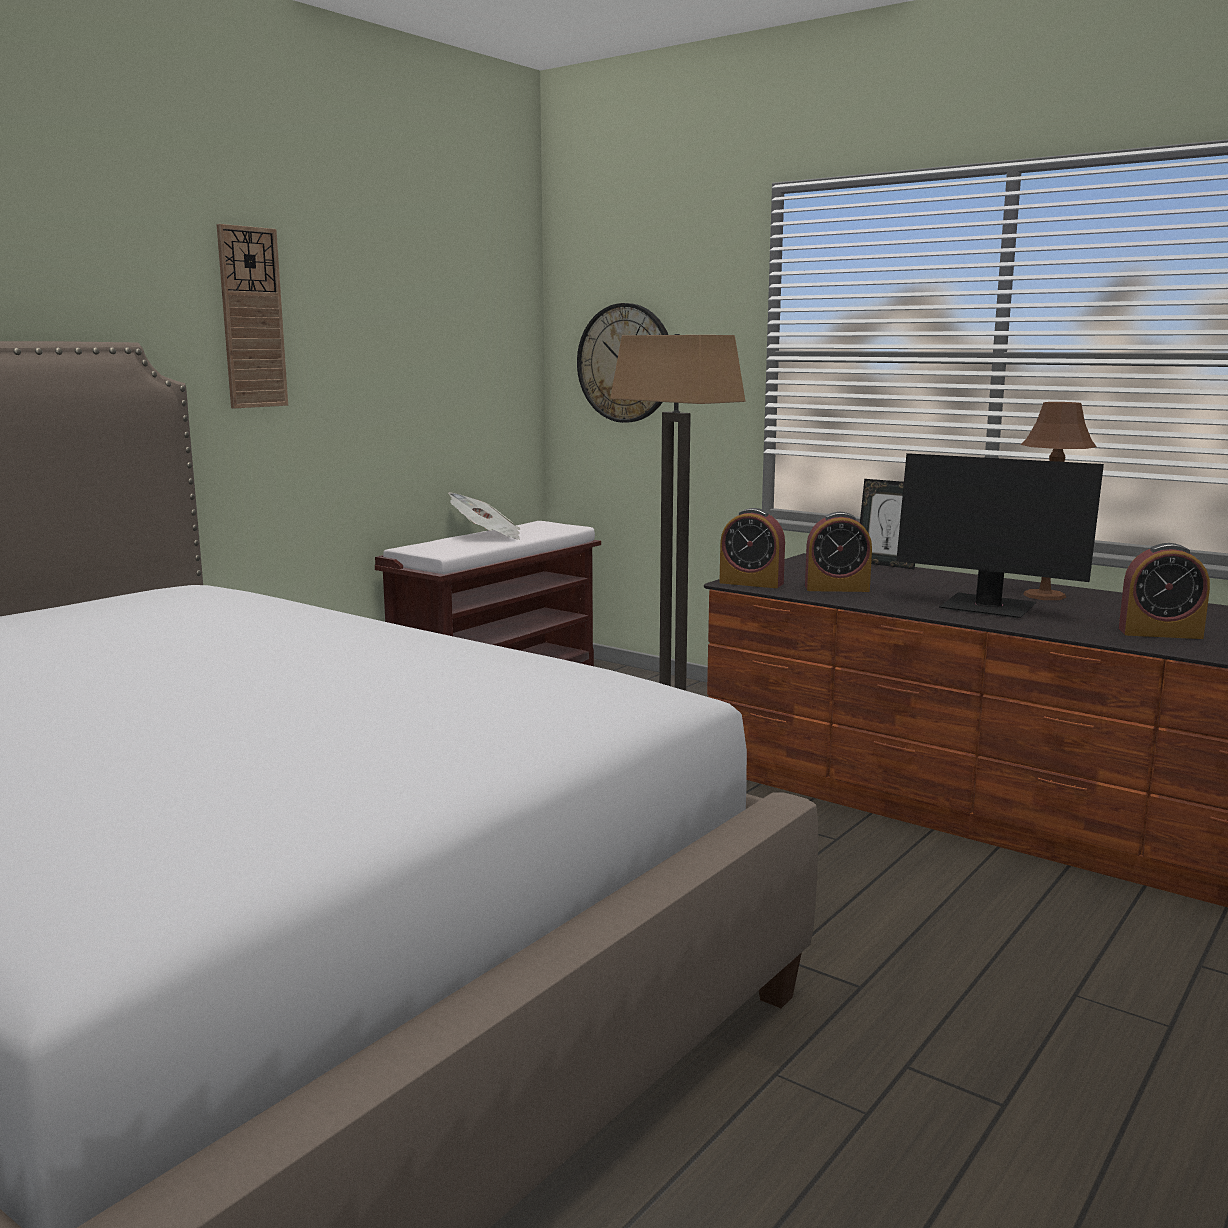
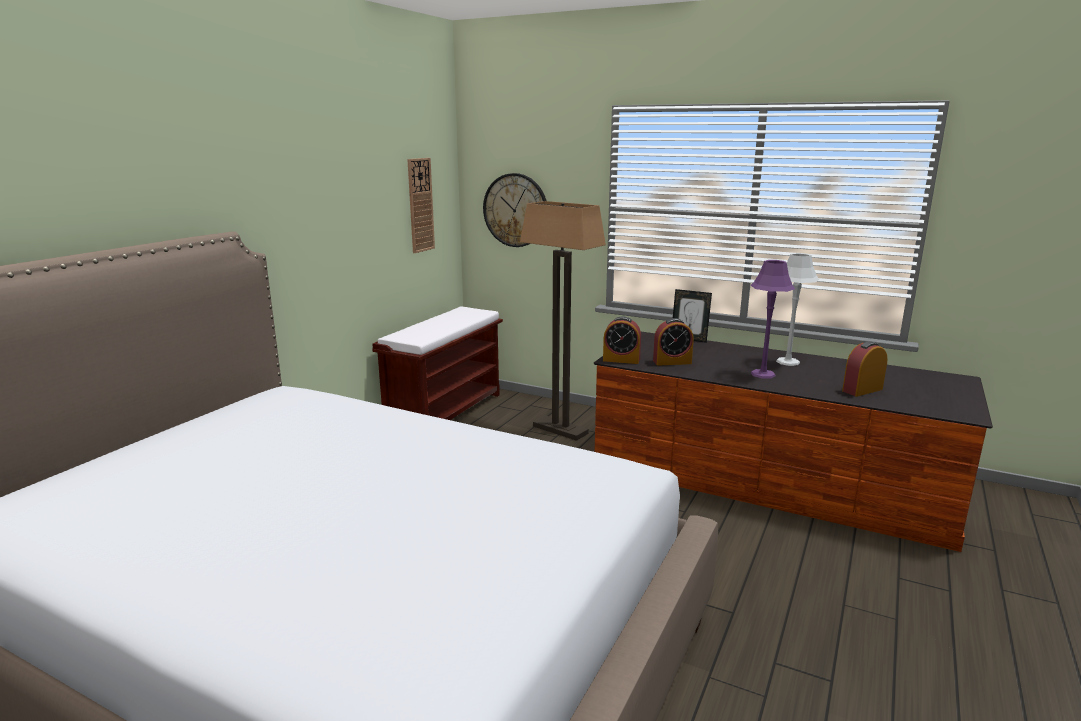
camera: 10 degrees left, 5 degrees up
wall clock [216,224,288,408] -> wall clock moved to [407,158,435,253]
newspaper [449,492,520,540] -> none
monitor [896,453,1104,618] -> purple table lamp [751,260,795,378]
brown table lamp [1021,402,1097,600] -> grey table lamp [776,253,819,366]
alarm clock [1119,543,1210,639] -> alarm clock turned 150 degrees clockwise [842,341,888,397]

